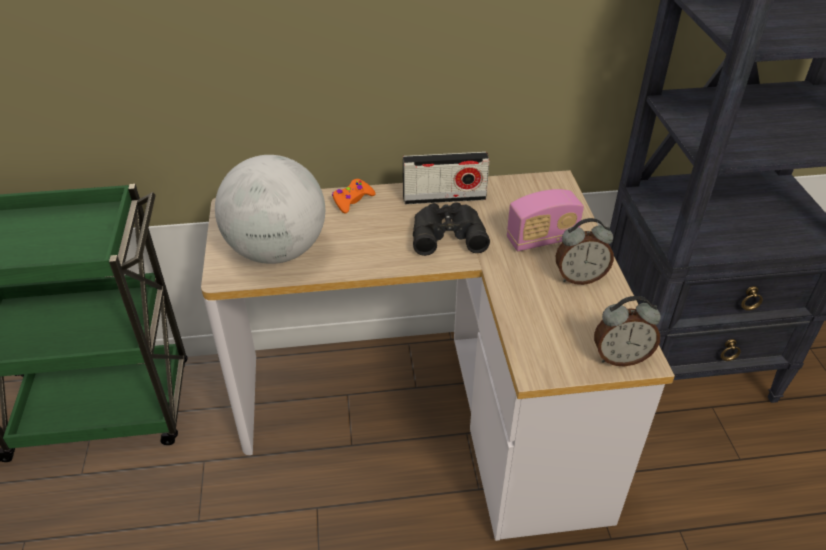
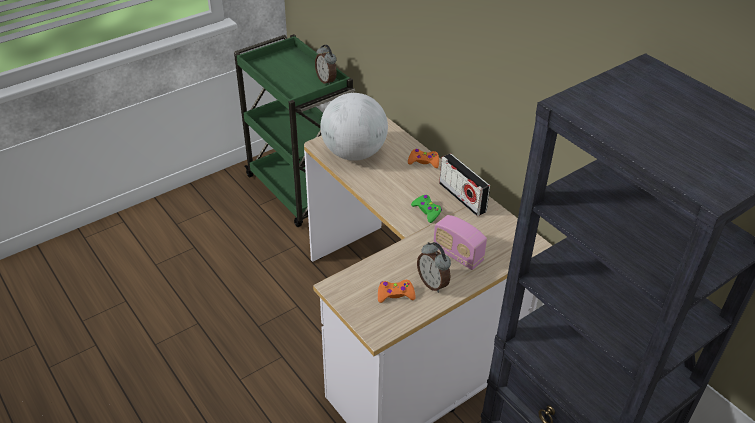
camera: 60 degrees right, 0 degrees up
black binoculars [413,202,490,256] -> green game controller [411,195,442,223]
alarm clock [594,296,661,366] -> alarm clock moved to [315,45,337,85]
none -> orange game controller [378,280,416,303]

